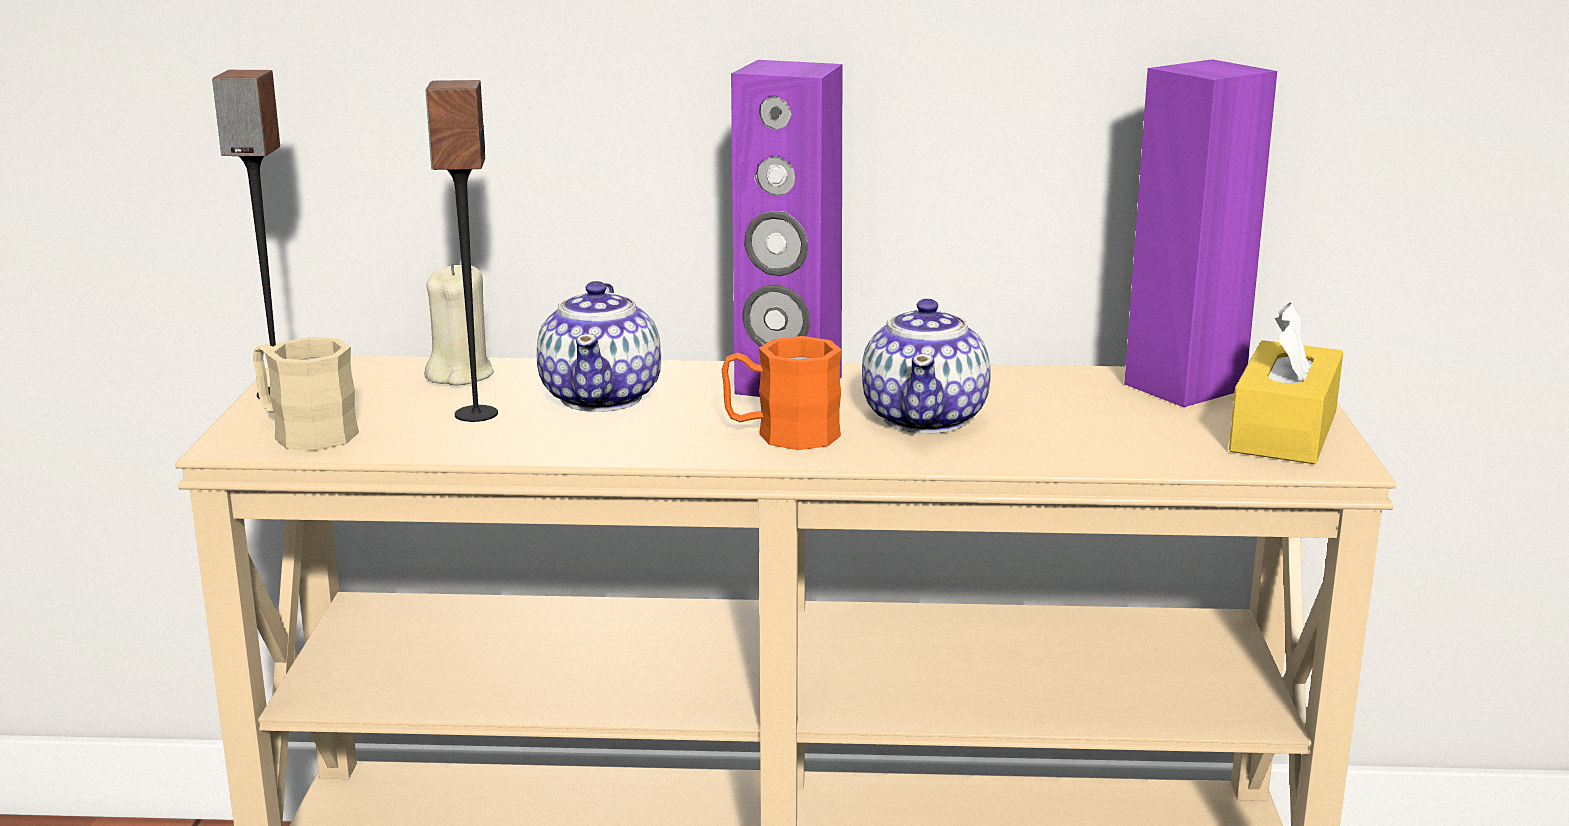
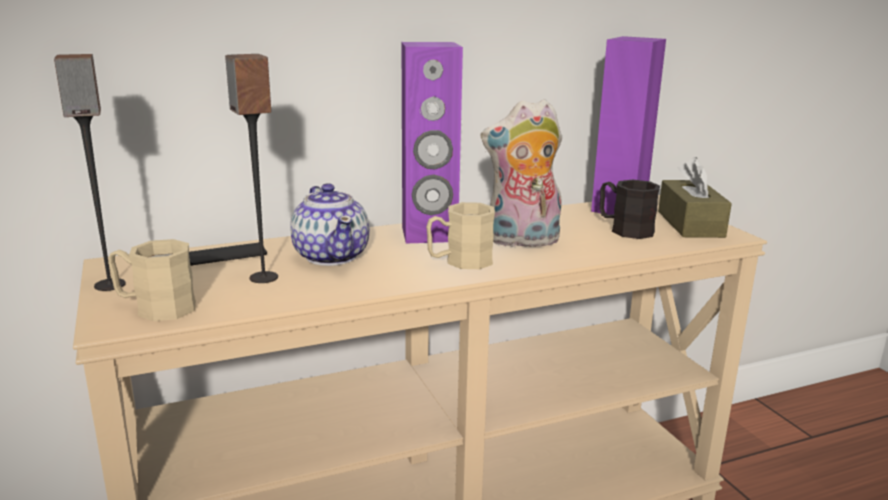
camera: 25 degrees left, 0 degrees up
beige candle [424,263,494,385] -> phone [189,242,267,266]
orange mug [722,336,842,450] -> beige mug [426,202,495,269]
teapot [862,299,991,434] -> plush toy [481,99,562,247]
yellow tissue box [1229,303,1343,464] -> brown tissue box [658,157,732,238]
none -> black mug [600,180,660,239]

